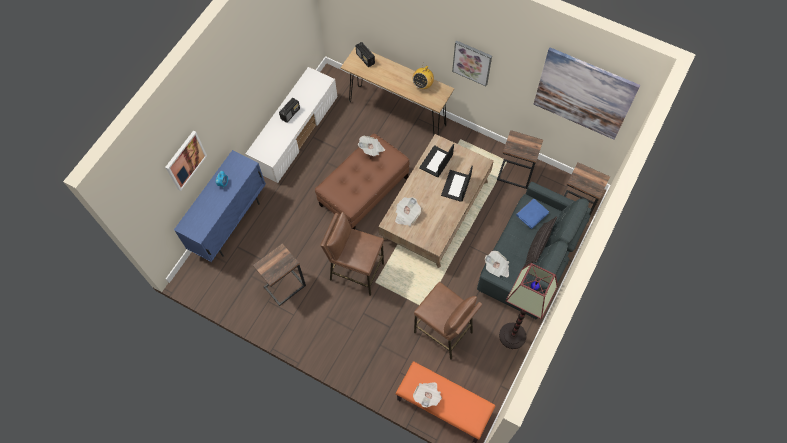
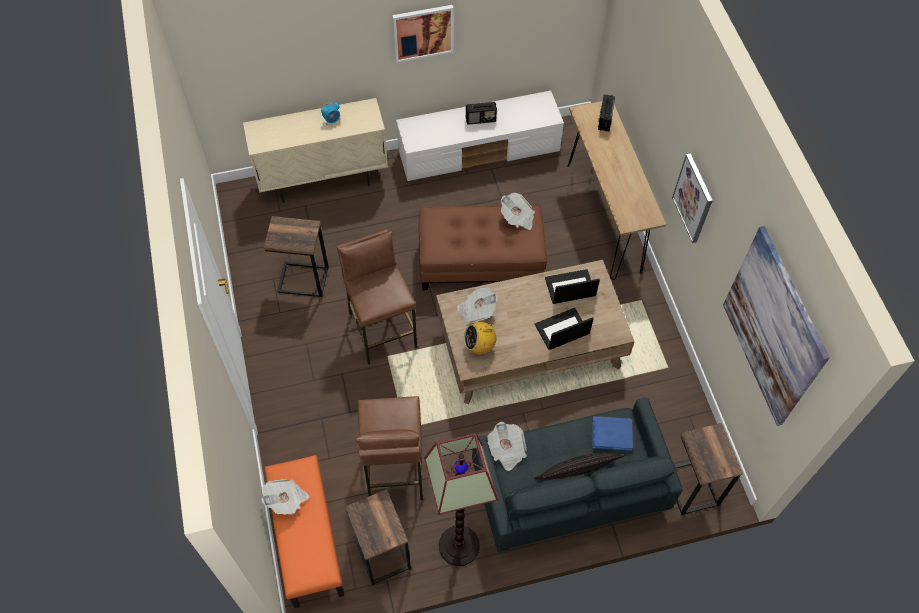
camera: 45 degrees right, 5 degrees down
picture [165,131,207,191] -> picture moved to [392,5,454,63]
blue cabinet [174,150,266,262] -> beige cabinet [243,98,388,203]
radio [413,63,434,89] -> radio moved to [464,322,496,355]
side table [497,130,543,189] -> side table moved to [345,489,411,585]

